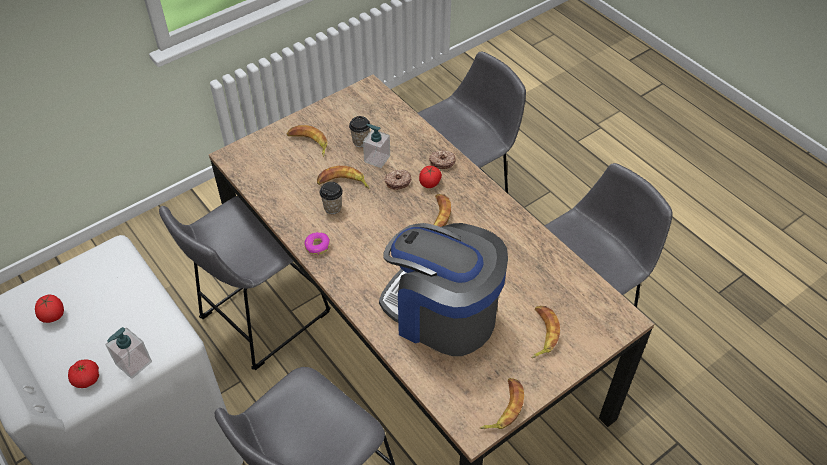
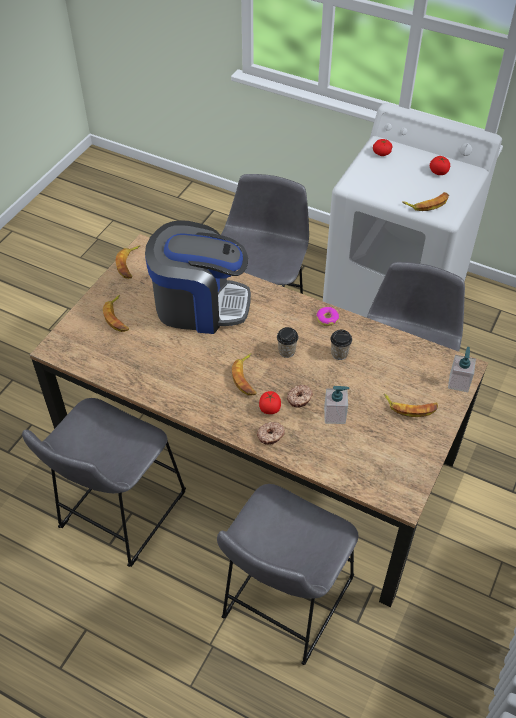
camera: 155 degrees right, 0 degrees up
soap dispenser [105,327,152,379] -> soap dispenser moved to [448,347,476,392]
banana [317,166,370,189] -> banana moved to [402,192,449,211]
cup [349,116,370,147] -> cup moved to [277,327,298,358]

